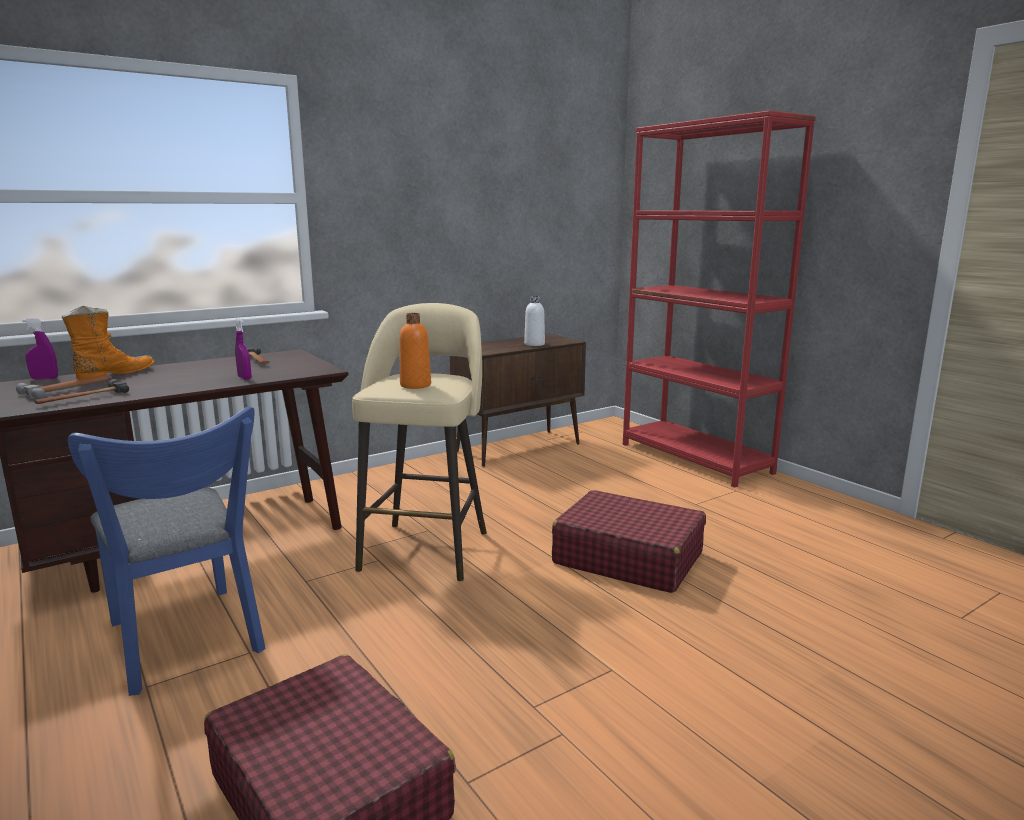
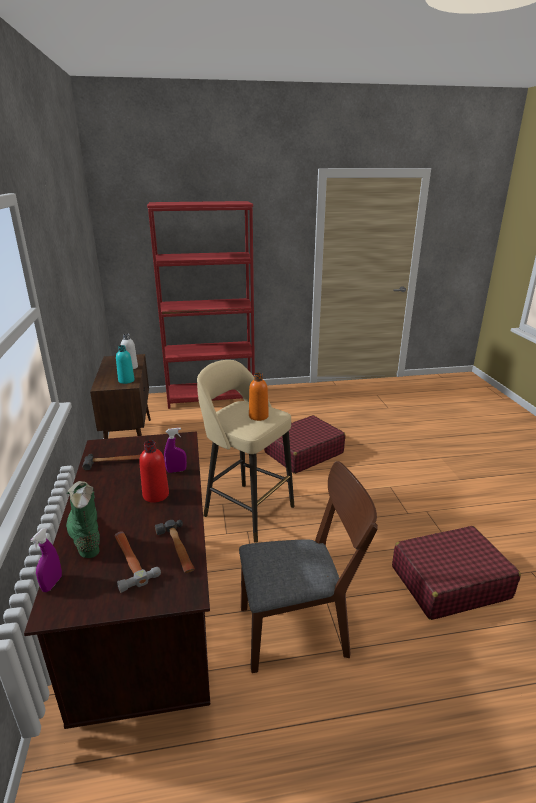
camera: 65 degrees left, 10 degrees up
orange boot [62,306,155,380] -> green boot [66,481,100,558]
blue chair [68,406,266,696] -> brown chair [239,461,378,673]
none -> turquoise bottle [116,345,134,384]
none -> red bottle [139,440,169,503]

